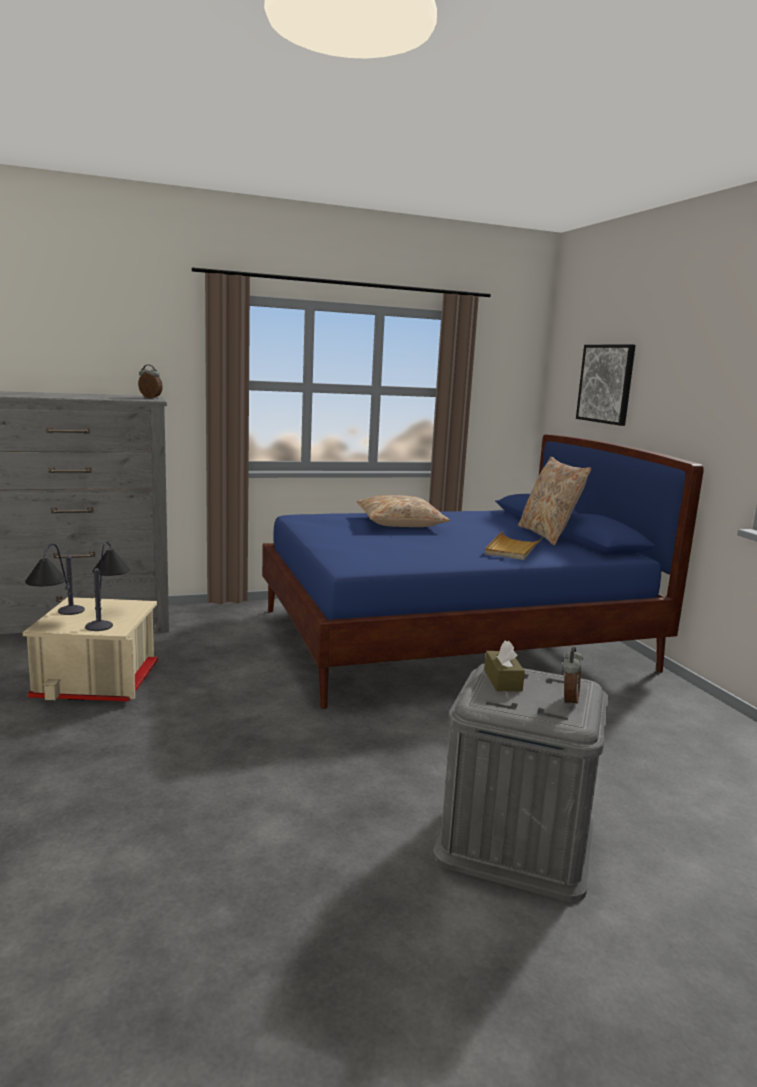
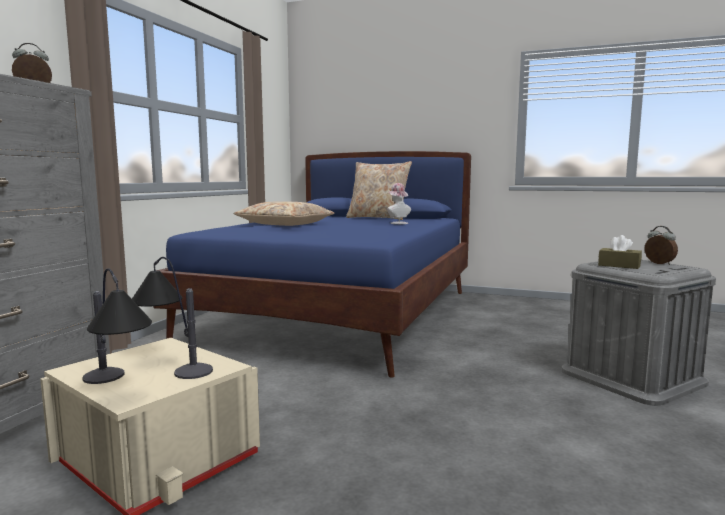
camera: 50 degrees left, 5 degrees down
beige tray [485,532,543,560] -> hat [387,183,411,224]
picture [576,344,636,426] -> none

